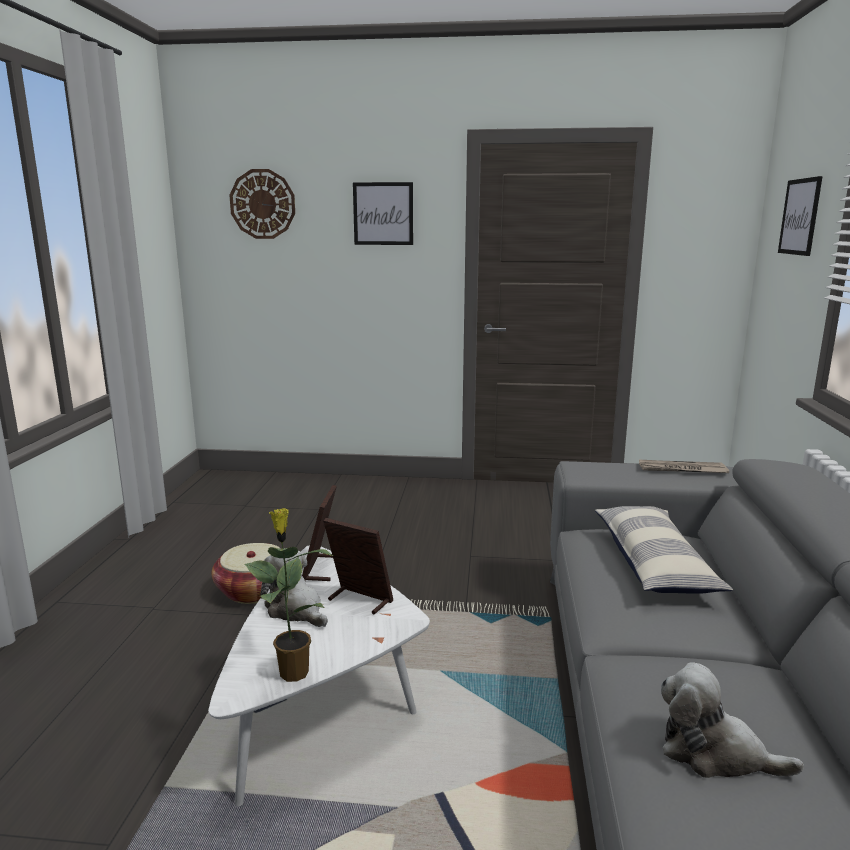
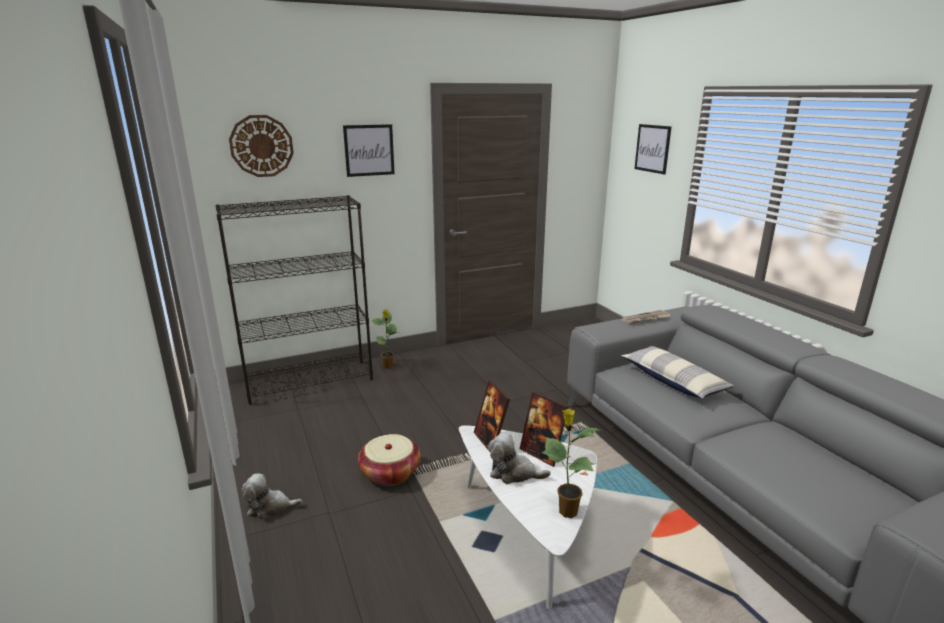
camera: 30 degrees left, 5 degrees up
picture frame [323,518,393,614] -> picture frame turned 135 degrees counterclockwise [520,392,568,467]
plush toy [661,662,804,778] -> plush toy moved to [242,473,303,519]
none -> black bookcase [215,195,373,405]
none -> potted plant [371,309,399,369]

